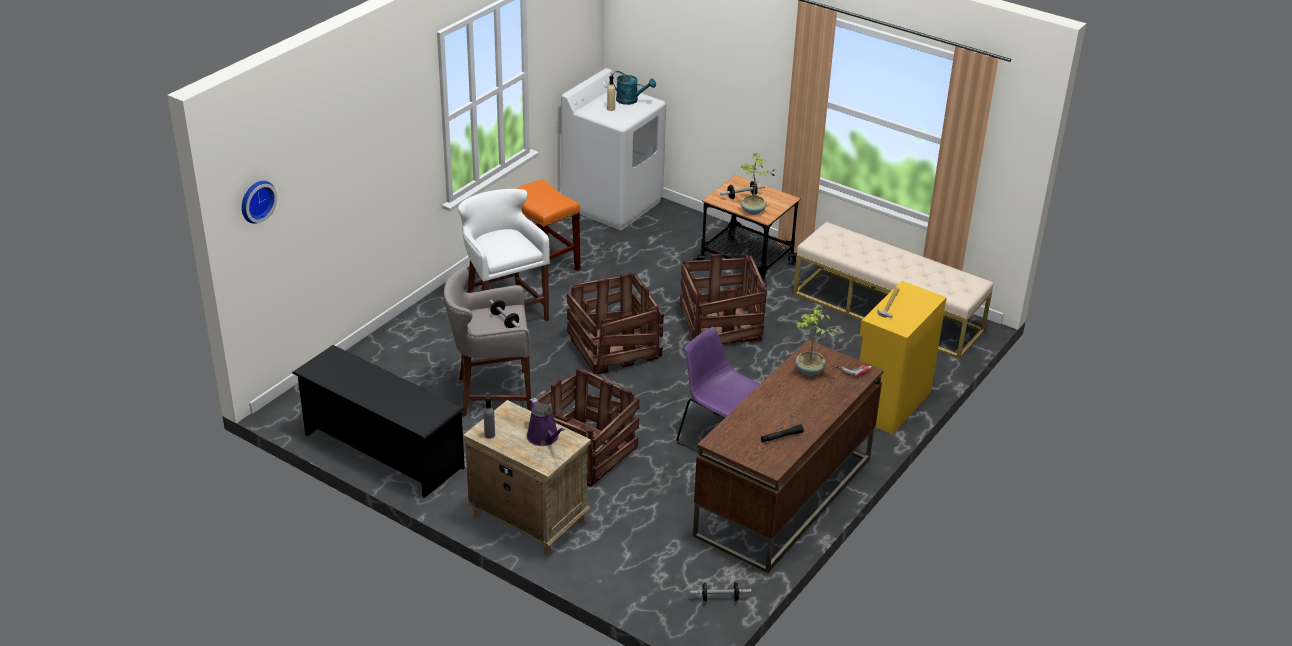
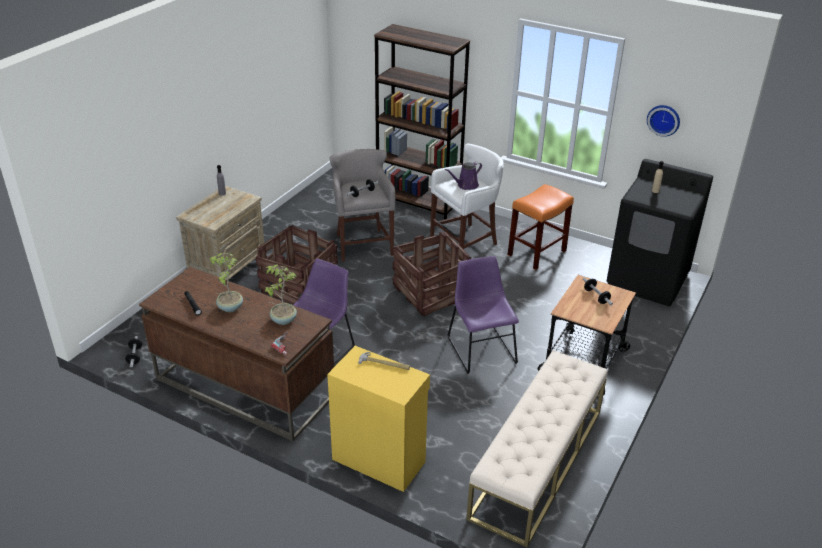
camera: 85 degrees right, 0 degrees up
wall clock [242,181,277,224] -> wall clock moved to [647,105,680,137]
black shoe rack [292,345,465,498] -> none
purple watering can [527,398,565,446] -> purple watering can moved to [445,162,482,190]
white washing machine [561,68,666,230] -> black washing machine [606,159,713,306]
turquoise watering can [612,71,656,105] -> none
crate [680,254,767,345] -> purple chair [448,256,519,374]
potted plant [741,153,778,215] -> potted plant moved to [210,253,243,312]
none -> brown bookcase [374,24,470,220]

